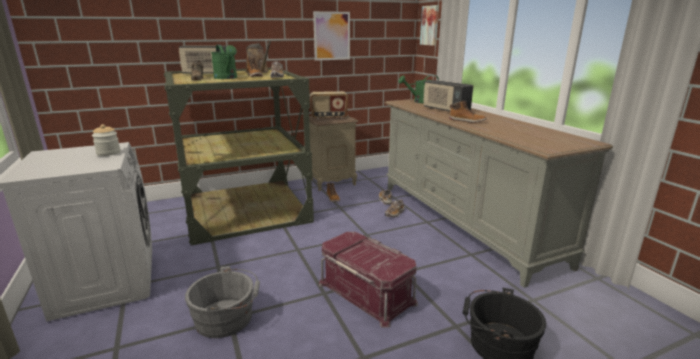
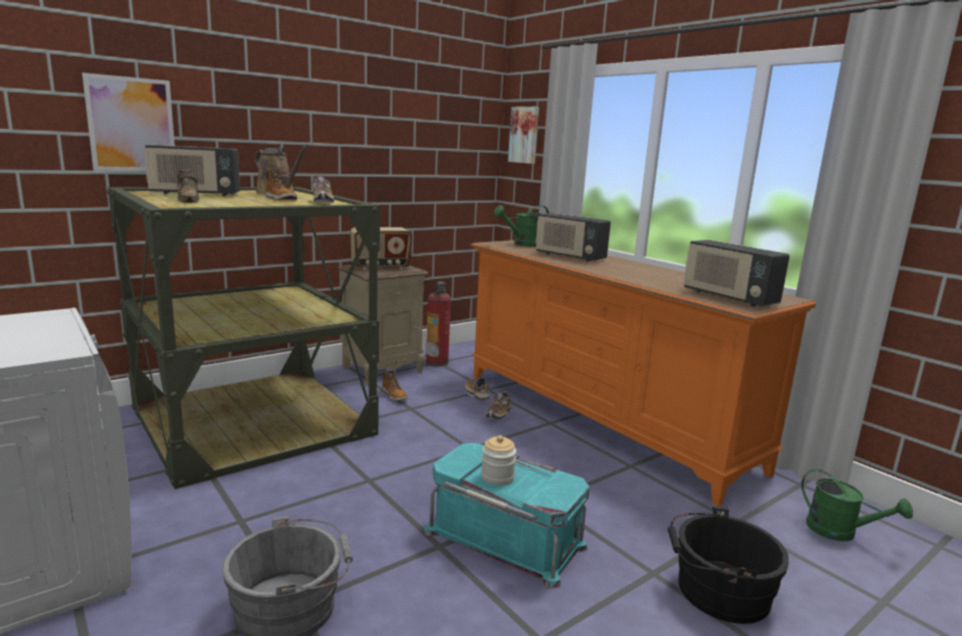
camera: 15 degrees left, 5 degrees down
jar [92,124,121,156] -> jar moved to [481,435,516,486]
green watering can [211,44,237,79] -> green watering can moved to [801,469,913,541]
picture [313,11,350,61] -> picture moved to [82,73,175,171]
red storage box [319,232,418,328] -> turquoise storage box [424,443,590,589]
grey cabinet [384,99,613,288] -> orange cabinet [470,240,817,507]
boot [449,101,487,123] -> none
none -> fire extinguisher [426,282,451,367]
none -> radio [683,240,790,306]

